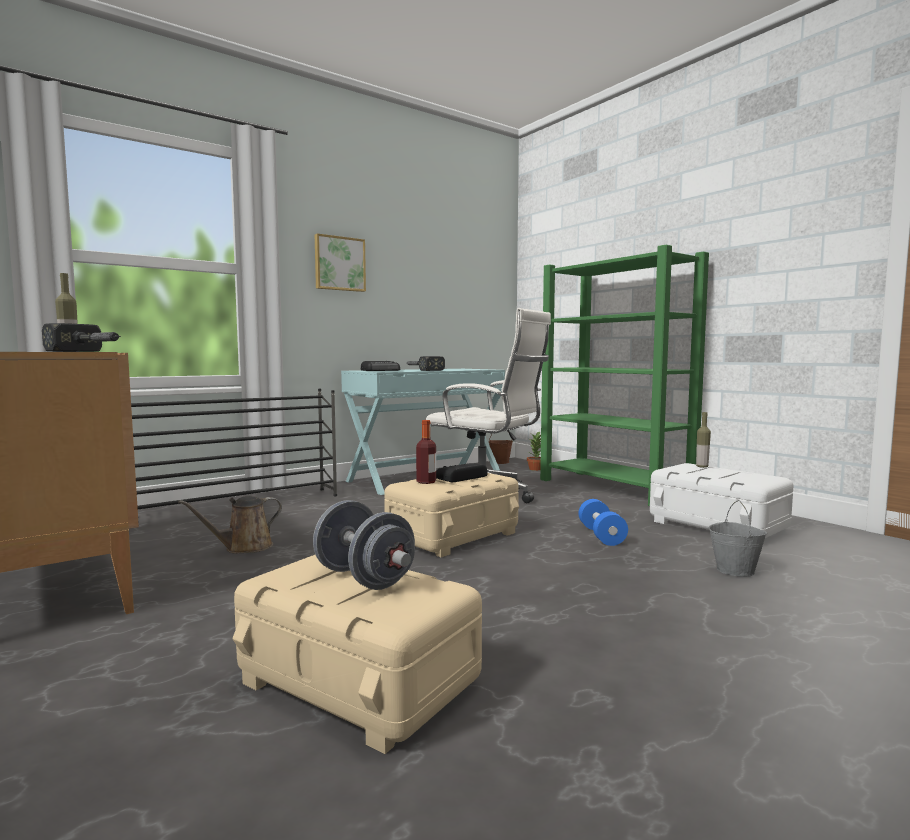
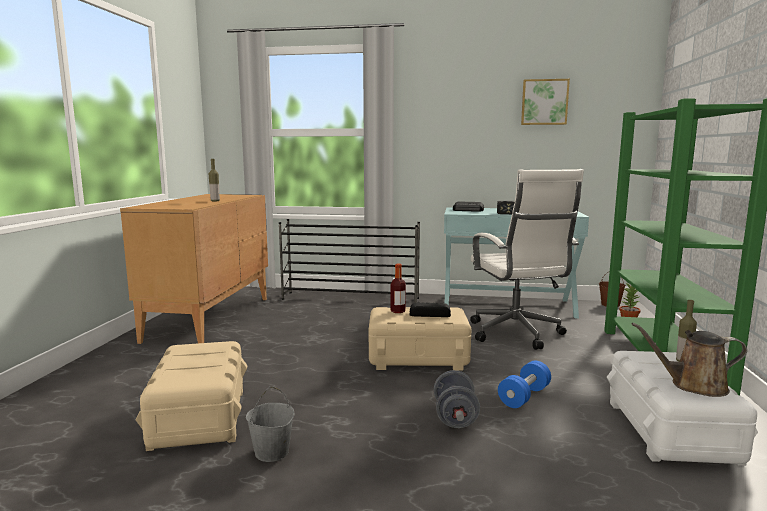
camera: 45 degrees right, 5 degrees up
hammer [42,323,121,352] -> none
brown watering can [178,496,282,554] -> brown watering can moved to [632,323,747,397]
grey dumbbell [313,500,415,590] -> grey dumbbell moved to [434,370,480,428]
picture [315,233,366,292] -> picture moved to [521,79,570,125]
grey bucket [709,500,767,577] -> grey bucket moved to [246,387,294,462]

